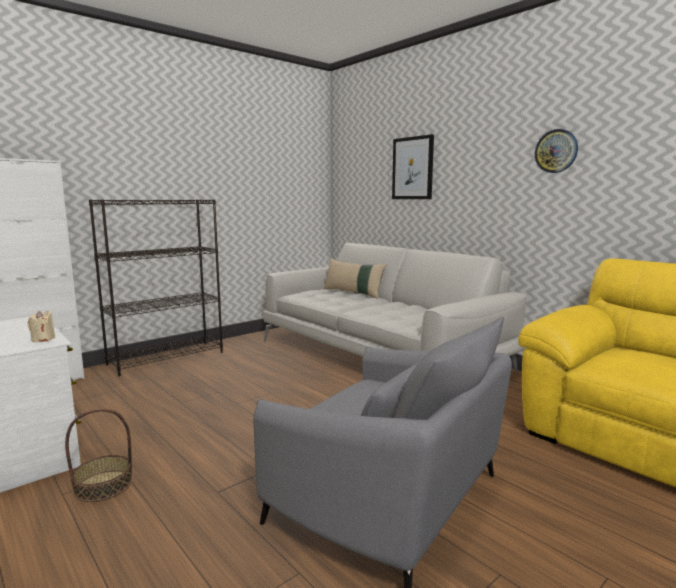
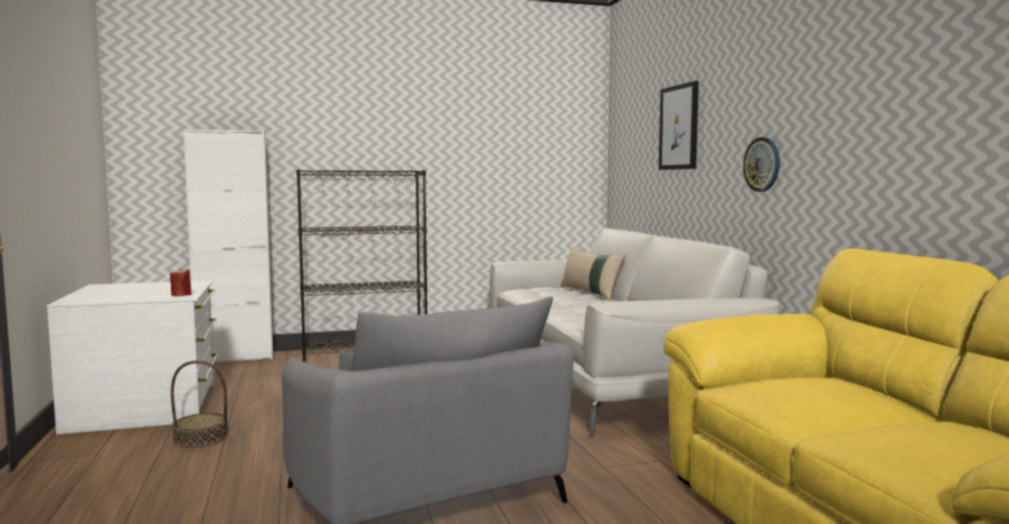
camera: 25 degrees right, 5 degrees down
beige candle [28,310,55,342] -> red candle [170,267,192,296]
wall clock [535,129,578,173] -> wall clock moved to [743,137,780,192]

